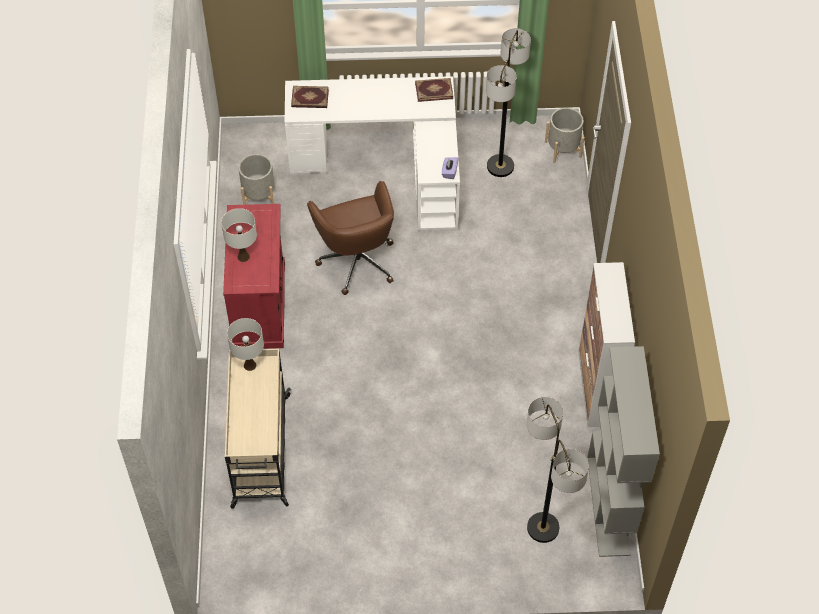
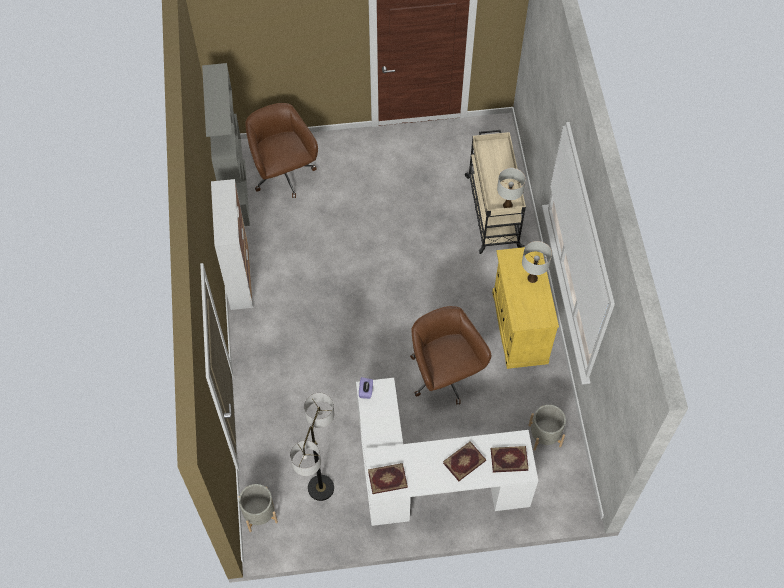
camera: 175 degrees right, 5 degrees up
red cabinet [223,204,285,349] -> yellow cabinet [492,247,559,369]
floor lamp [526,397,589,543] -> brown office chair [245,103,318,198]
none -> book [443,441,486,481]

